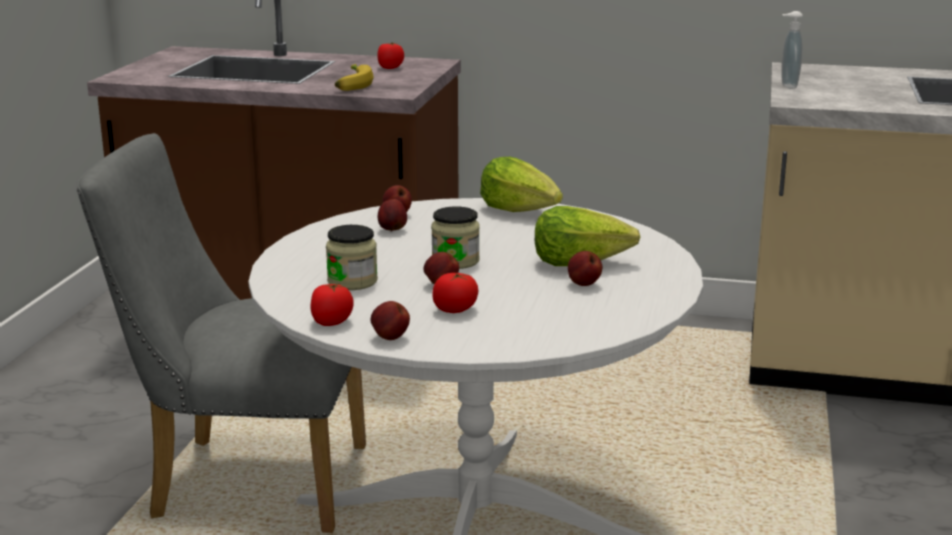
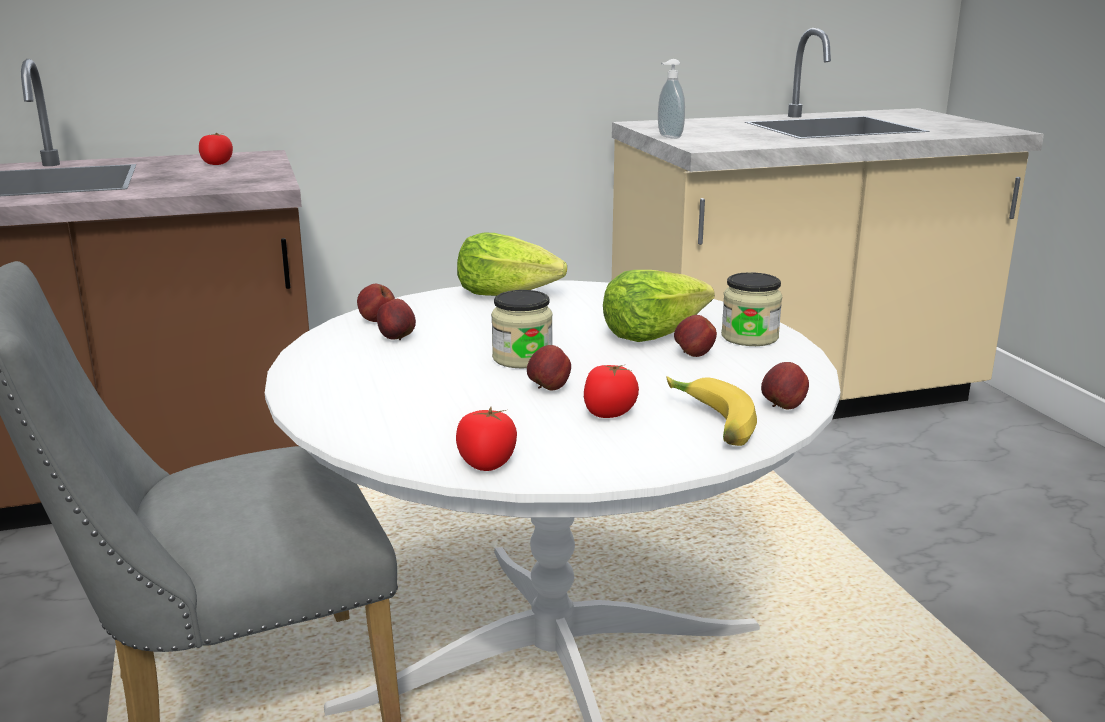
camera: 30 degrees left, 0 degrees up
jar [326,225,378,290] -> jar moved to [721,272,782,346]
banana [335,64,374,91] -> banana moved to [667,376,757,446]
apple [371,301,410,340] -> apple moved to [761,362,809,409]

